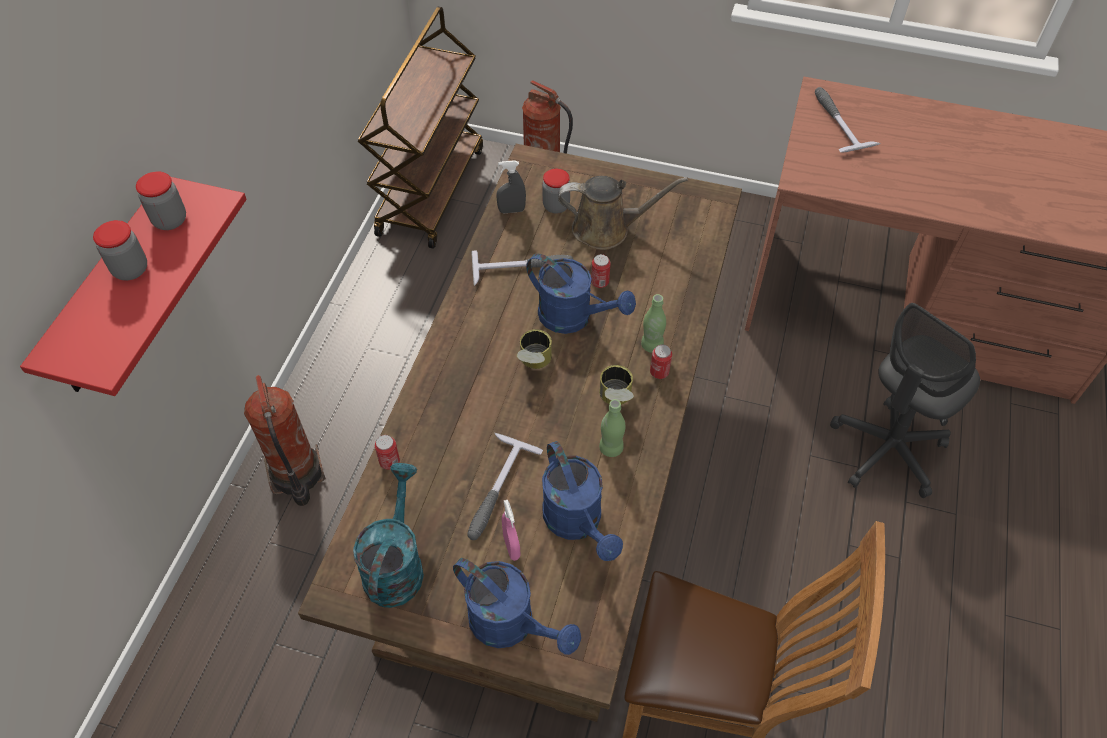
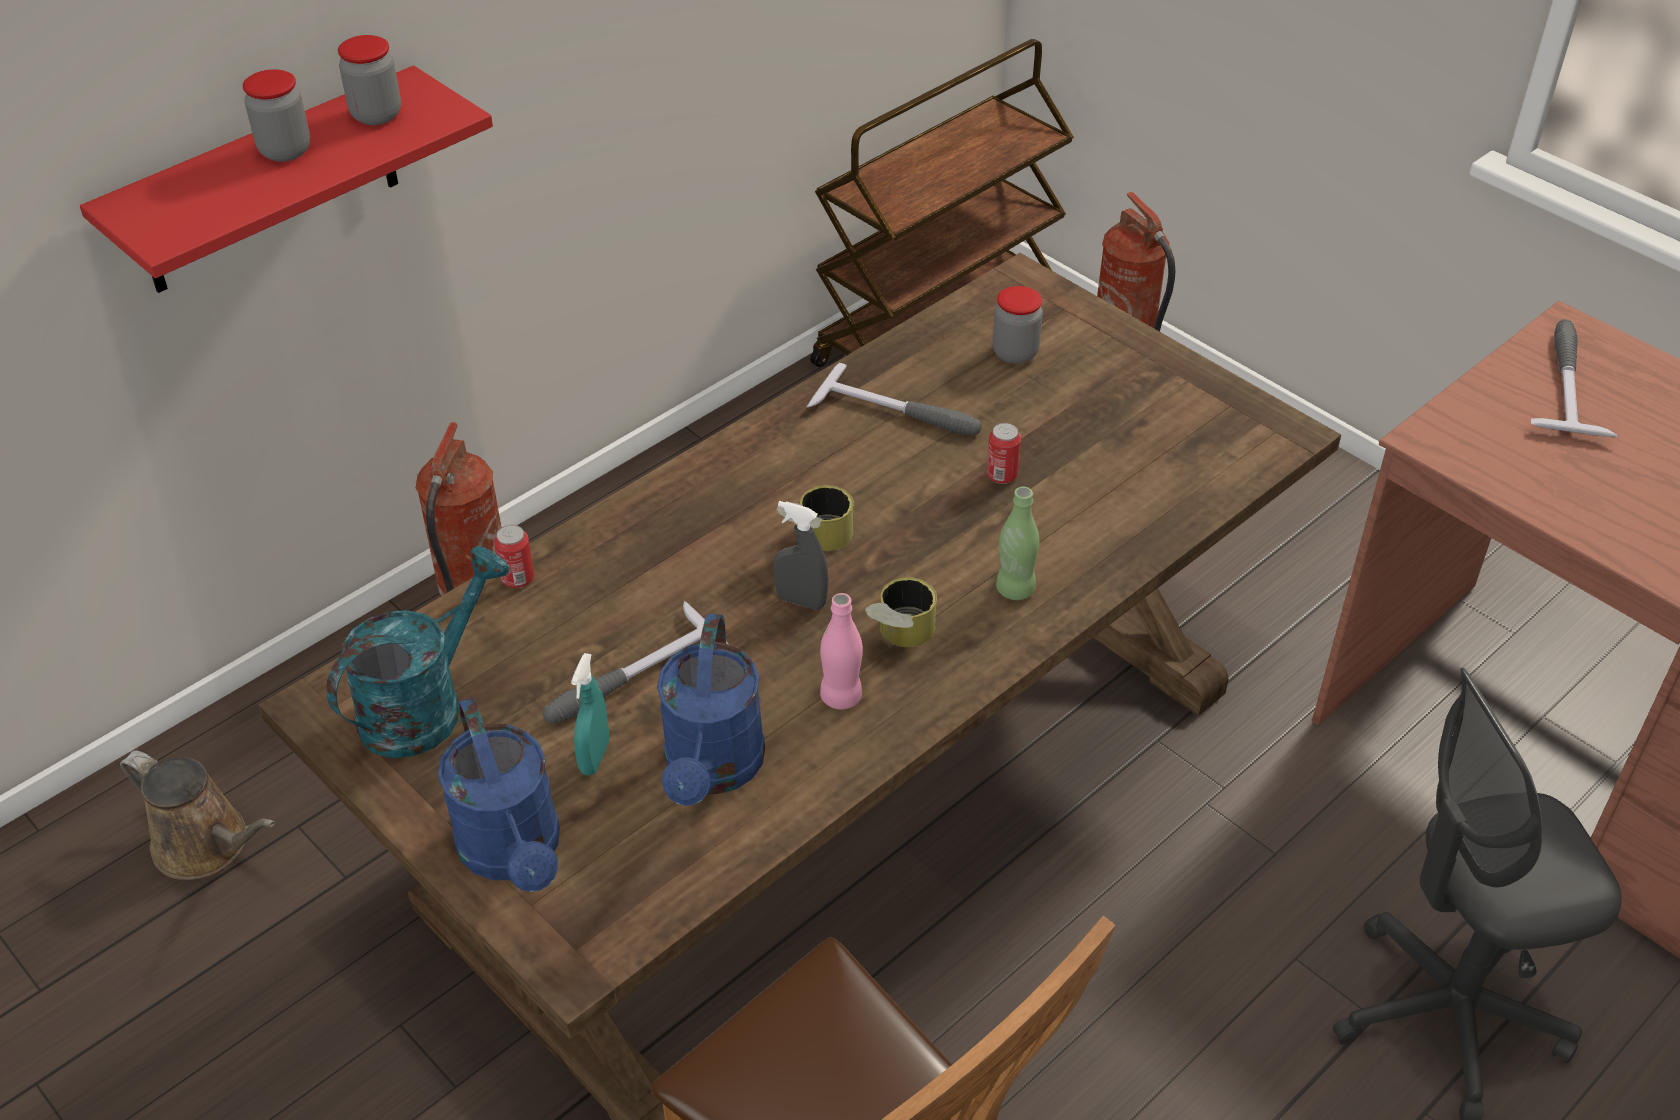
camera: 30 degrees right, 10 degrees down
grey spray bottle [496,160,526,213] -> grey spray bottle moved to [773,501,829,610]
pink spray bottle [502,500,521,561] -> turquoise spray bottle [571,653,609,776]
blue watering can [527,254,636,334] -> none
brown watering can [558,176,688,250] -> brown watering can moved to [120,750,275,880]
green bottle [599,399,625,457] -> pink bottle [820,593,863,709]
can [650,345,672,379] -> none

